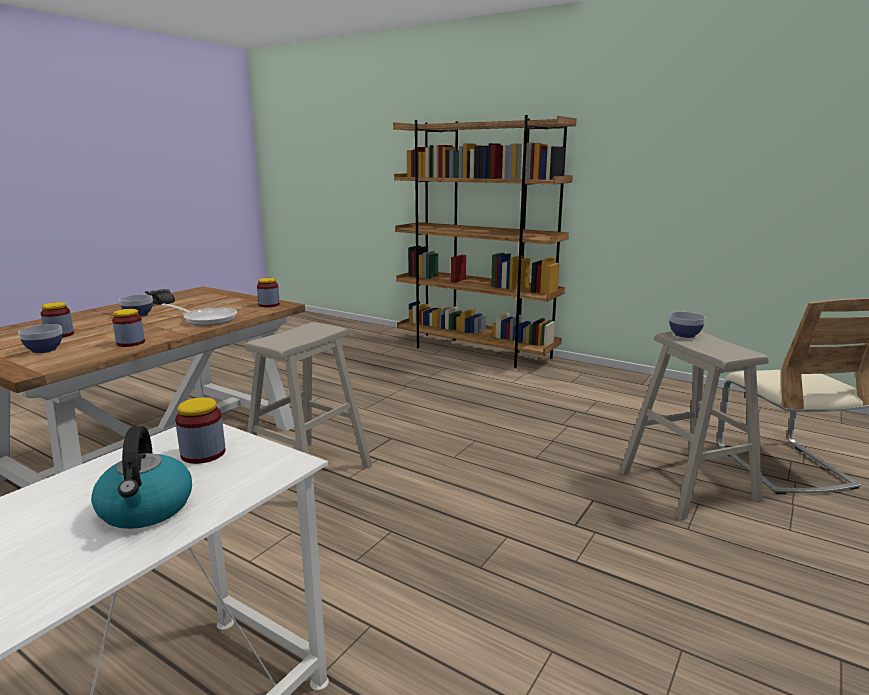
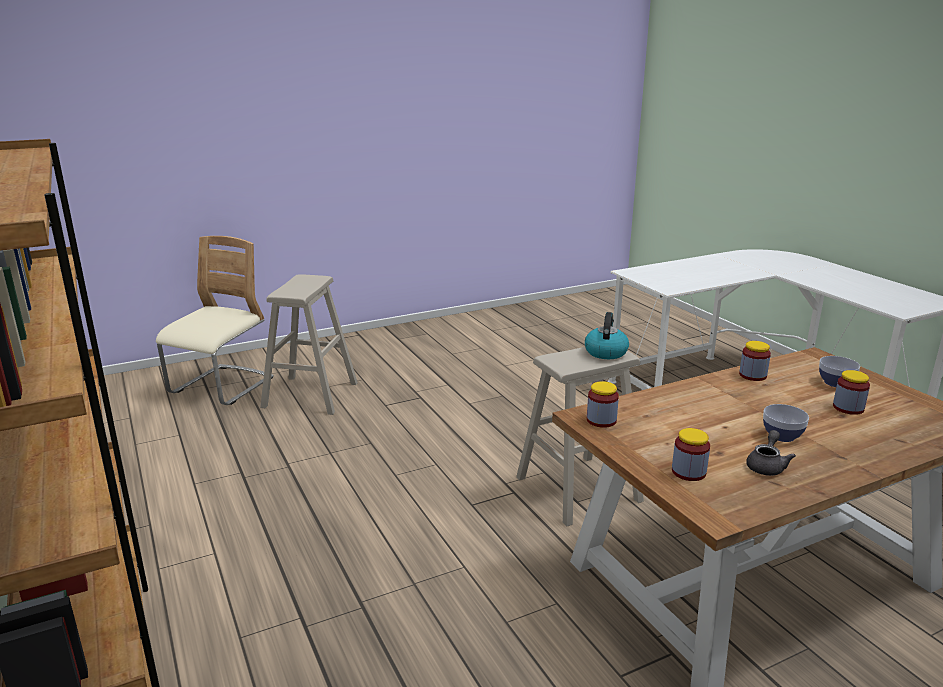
camera: 150 degrees left, 5 degrees up
kettle [91,426,192,529] -> kettle moved to [585,312,629,359]
frying pan [161,303,237,326] -> none
jar [175,397,226,464] -> jar moved to [672,428,710,481]
bowl [669,312,706,338] -> none

